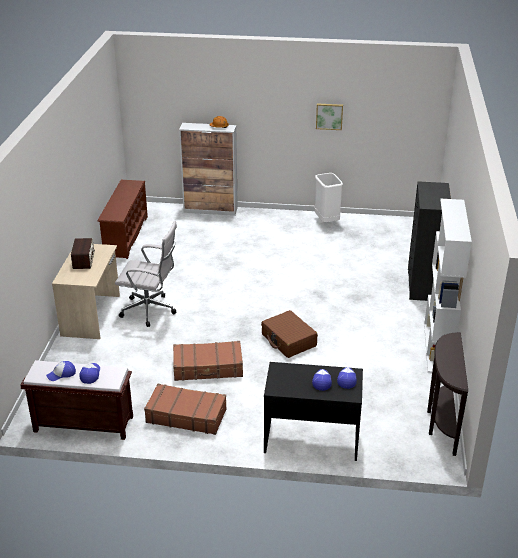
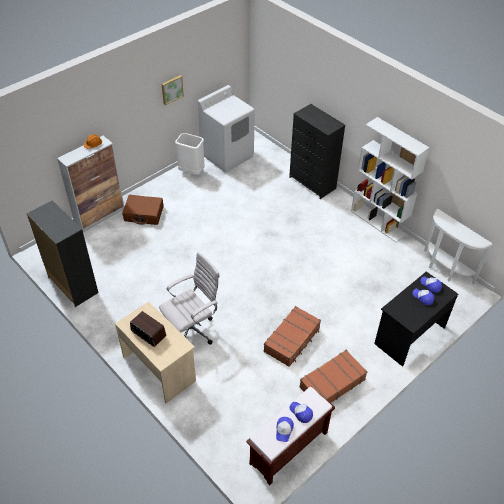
camera: 50 degrees left, 15 degrees up
brown shoe rack [97,180,148,259] -> black dresser [27,200,98,307]
brown suitcase [261,310,318,358] -> brown suitcase moved to [122,195,164,225]
brown console table [427,332,468,456] -> white console table [424,208,493,285]
none -> white washing machine [198,85,255,173]

